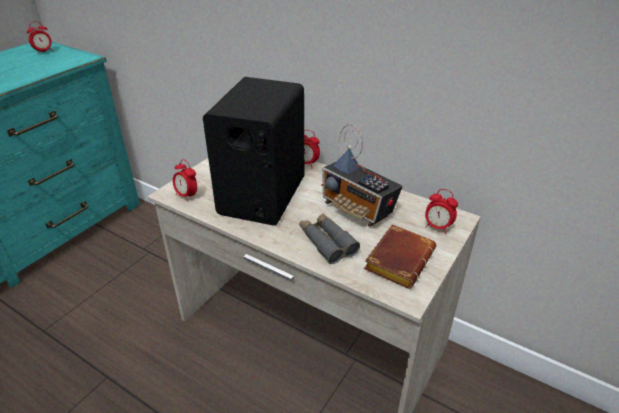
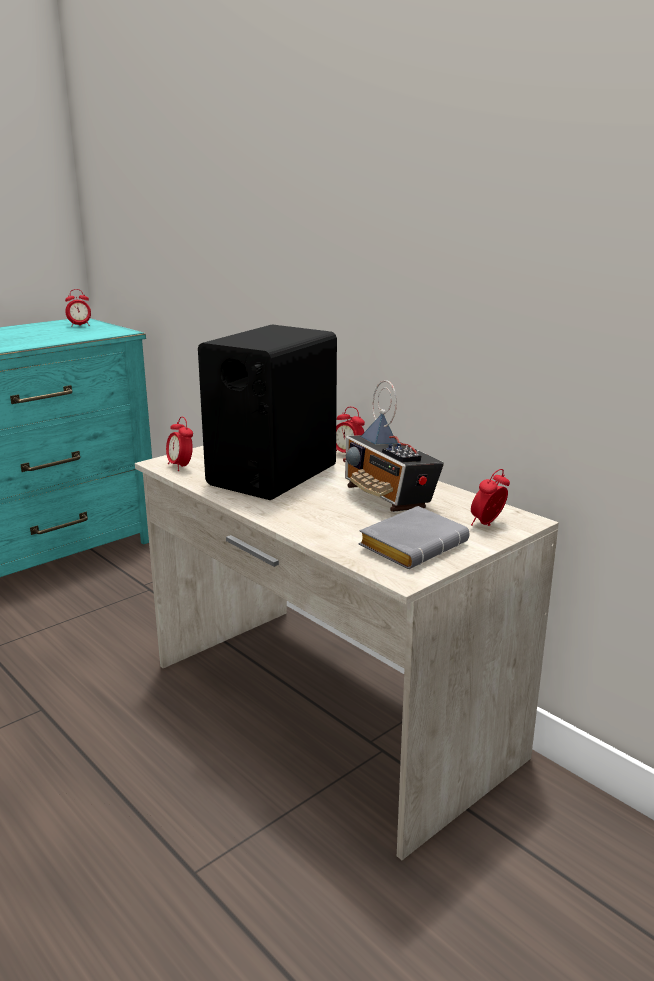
camera: 15 degrees right, 15 degrees down
grey binoculars [299,213,360,264] -> none
brown book [364,224,436,289] -> grey book [359,506,469,569]
alarm clock [425,189,458,234] -> alarm clock turned 90 degrees clockwise [471,469,510,526]

